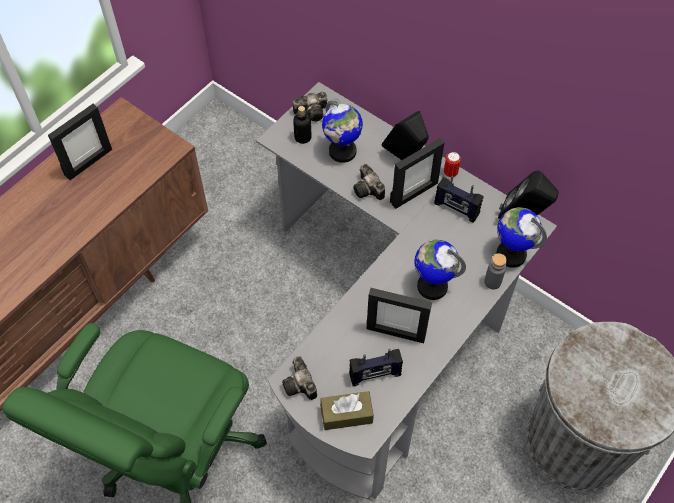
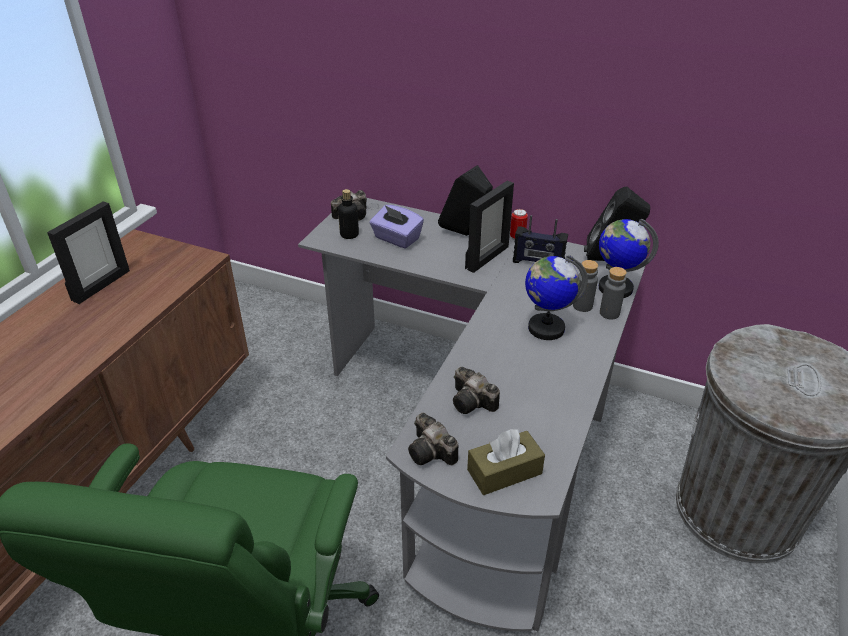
camera: 15 degrees left, 20 degrees down
globe [322,101,363,163] -> purple tissue box [370,205,424,249]
radio [349,349,403,386] -> none
camera [353,164,385,200] -> camera moved to [453,367,500,414]
picture frame [366,288,432,343] -> none
none -> grey bottle [573,260,598,312]

